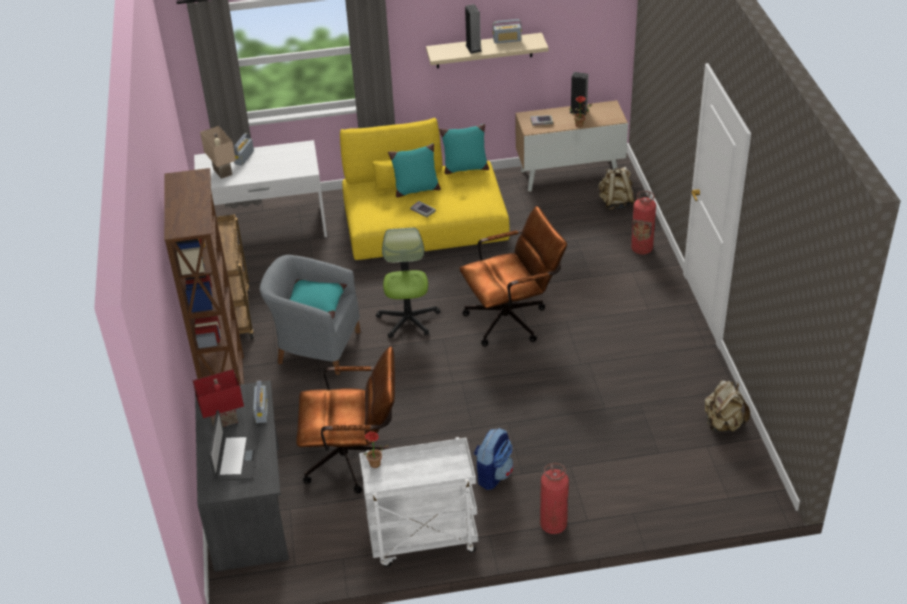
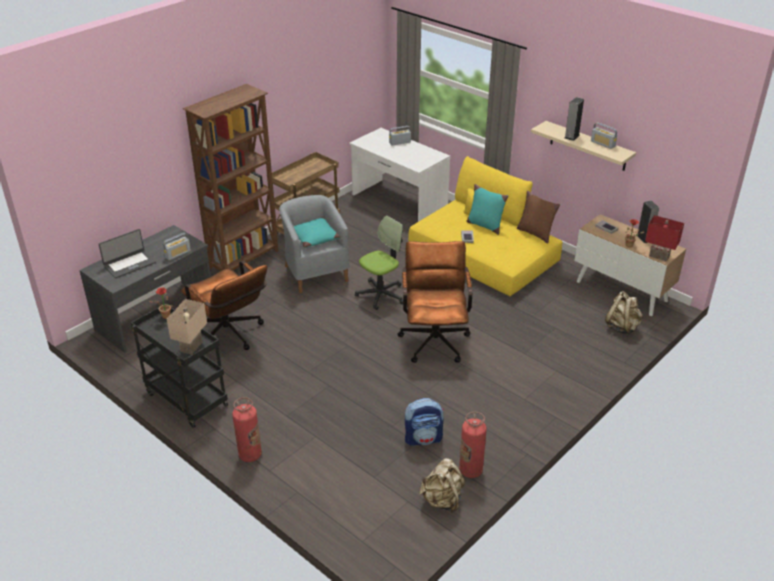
camera: 50 degrees right, 5 degrees down
red table lamp [193,369,244,427] -> red table lamp moved to [645,215,684,262]
beige table lamp [200,126,236,179] -> beige table lamp moved to [167,299,207,355]
white cart [359,437,478,567] -> black cart [131,305,228,428]
turquoise pillow [439,124,489,174] -> brown pillow [517,191,560,244]
brown office chair [459,206,567,347] -> brown office chair turned 120 degrees counterclockwise [397,241,472,363]
backpack [474,428,513,490] -> backpack moved to [405,398,444,446]
fire extinguisher [631,191,656,255] -> fire extinguisher moved to [459,412,487,478]

